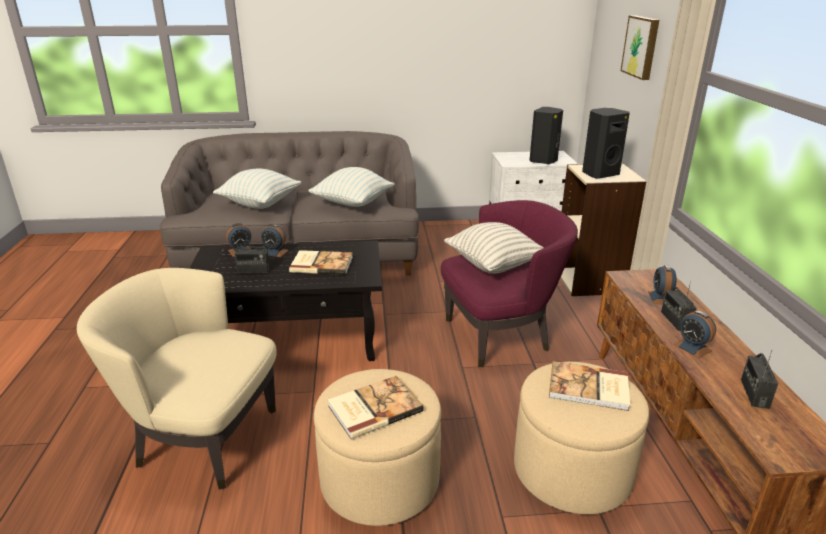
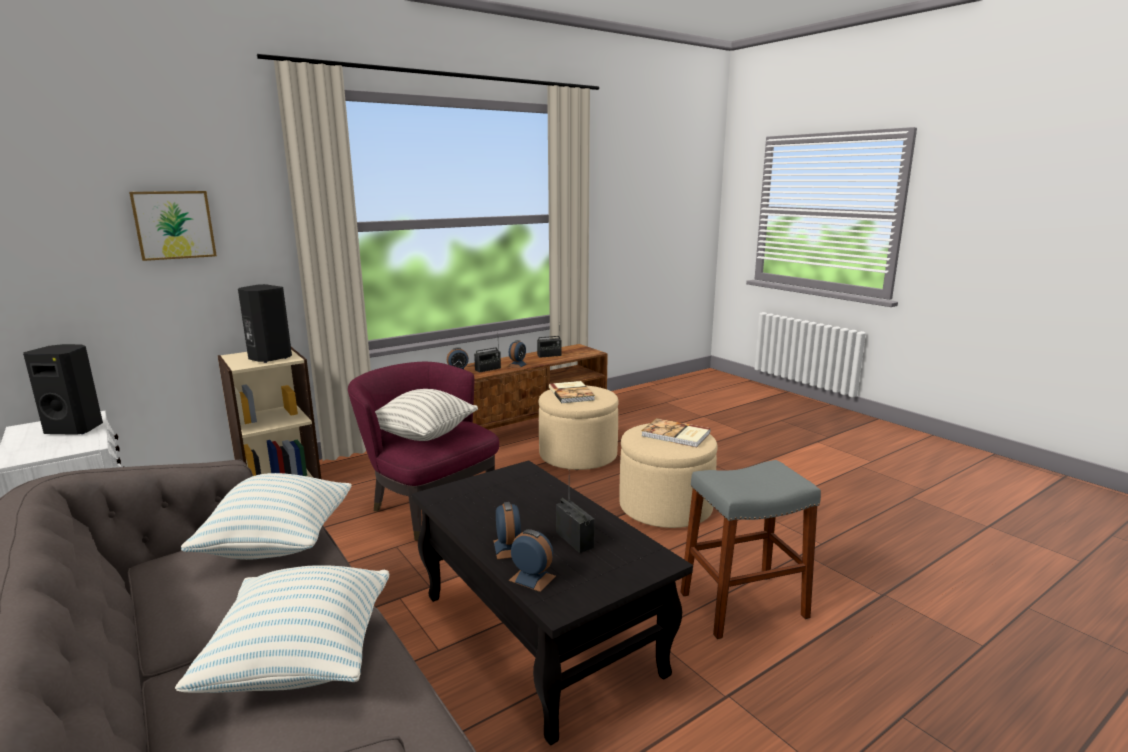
camera: 120 degrees left, 10 degrees down
beige armchair [77,268,277,490] -> grey stool [681,460,821,639]
book [289,250,353,275] -> none

